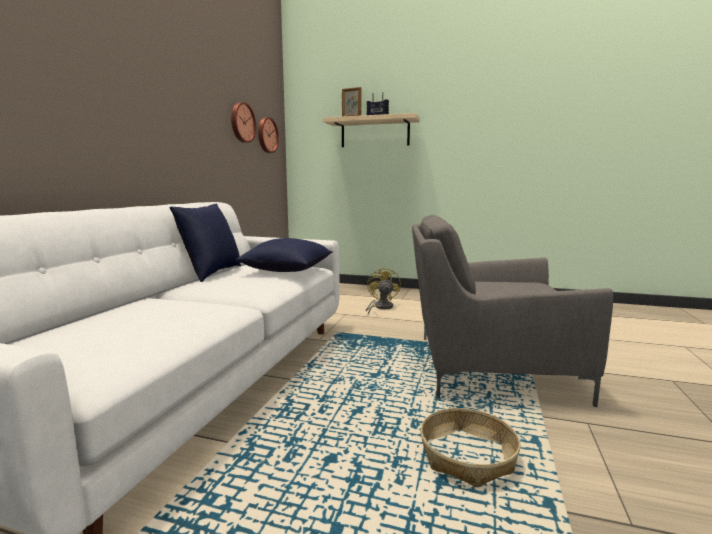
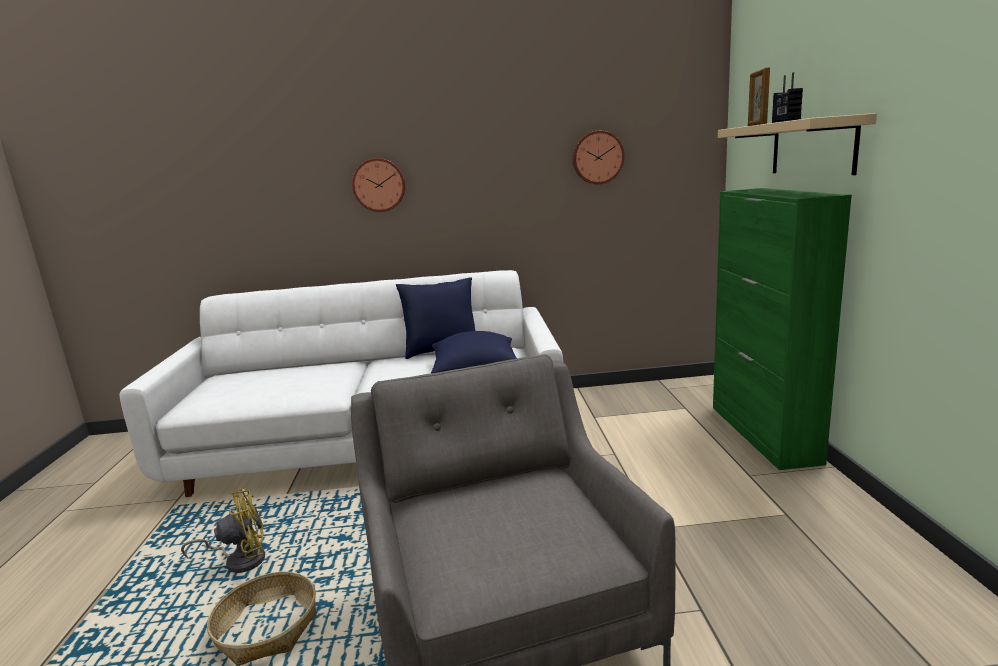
camera: 70 degrees right, 5 degrees up
wall clock [258,117,279,153] -> wall clock moved to [352,158,406,212]
yellow fan [365,267,401,314] -> yellow fan moved to [181,489,265,573]
none -> green cabinet [713,188,852,470]

